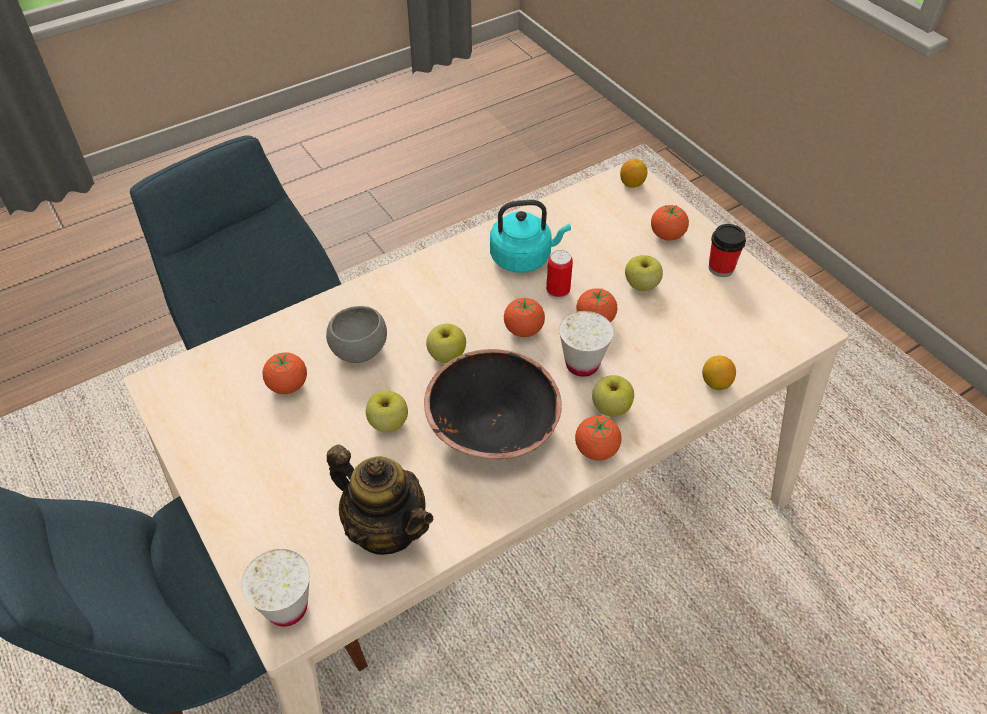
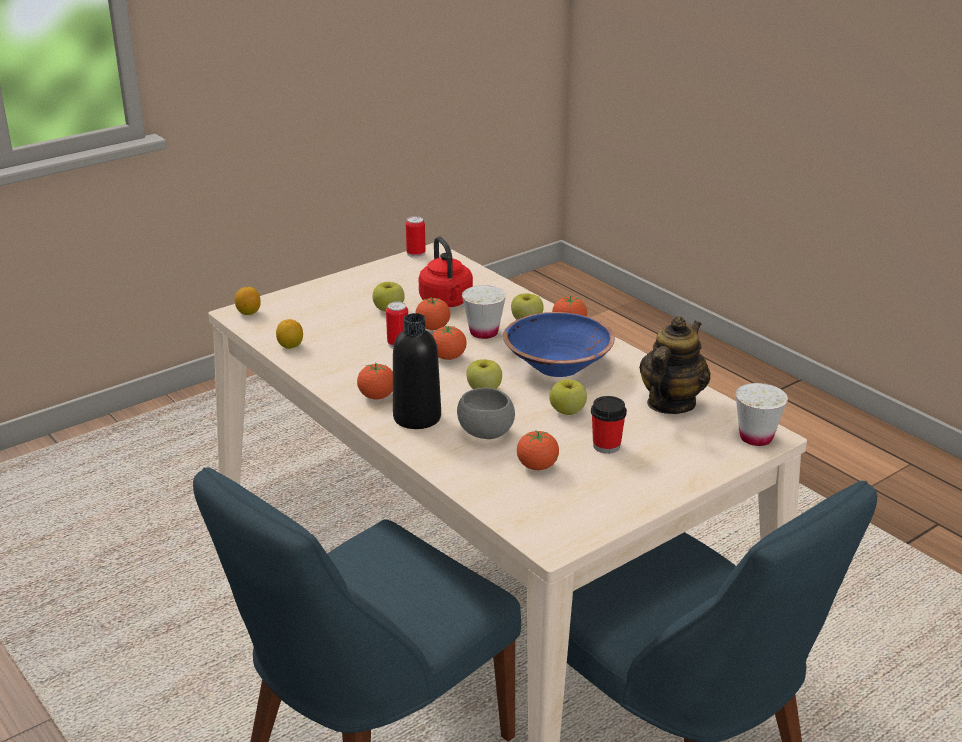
camera: 95 degrees left, 20 degrees down
black bowl [424,349,562,459] -> blue bowl [503,312,615,377]
turquoise kettle [490,200,571,272] -> none
tomato [651,205,689,241] -> tomato moved to [357,362,393,399]
lemon [702,356,736,390] -> lemon moved to [276,319,303,349]
cup [708,224,746,277] -> cup moved to [591,396,627,454]
none -> black bottle [393,313,441,429]
none -> can [406,216,426,258]
none -> red kettle [419,236,473,307]

